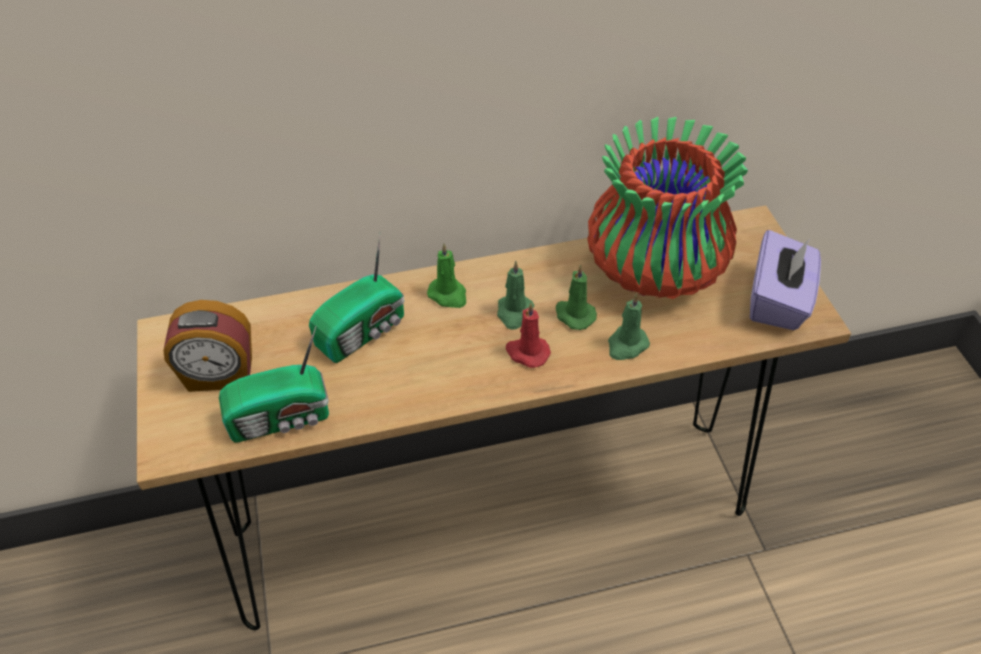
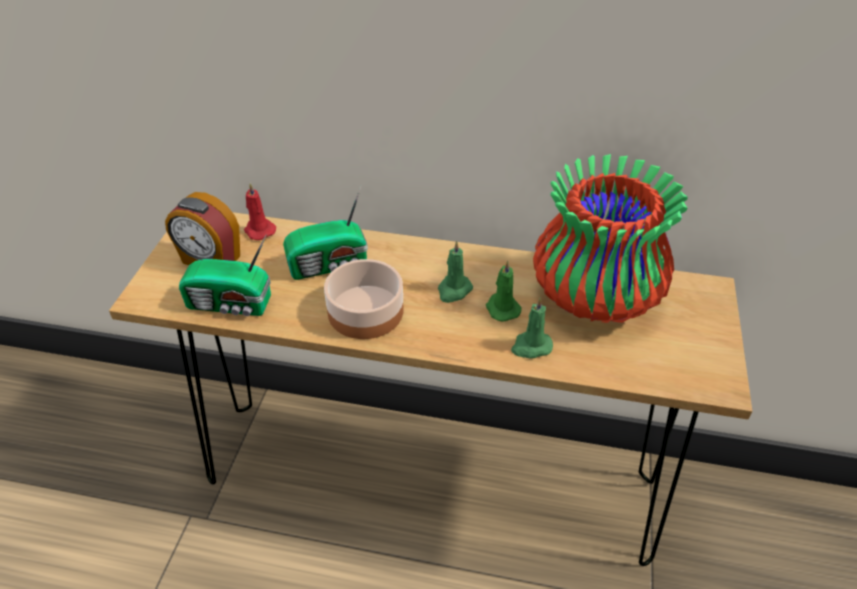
camera: 25 degrees right, 5 degrees down
green candle [427,243,466,308] -> none
red candle [506,302,551,368] -> red candle moved to [244,183,276,240]
purple tissue box [750,230,821,330] -> none
none -> bowl [324,259,403,339]

